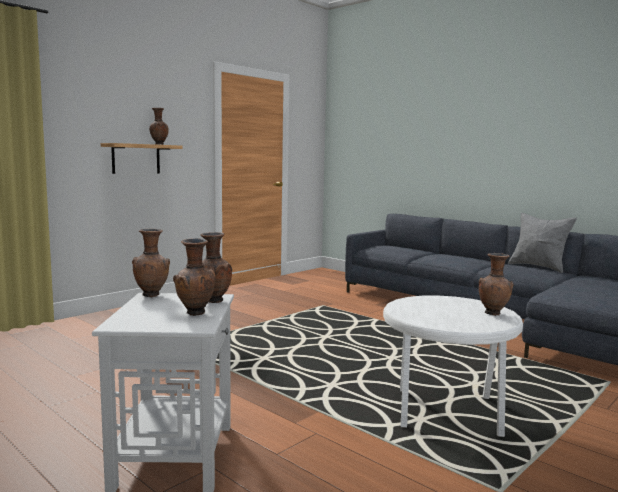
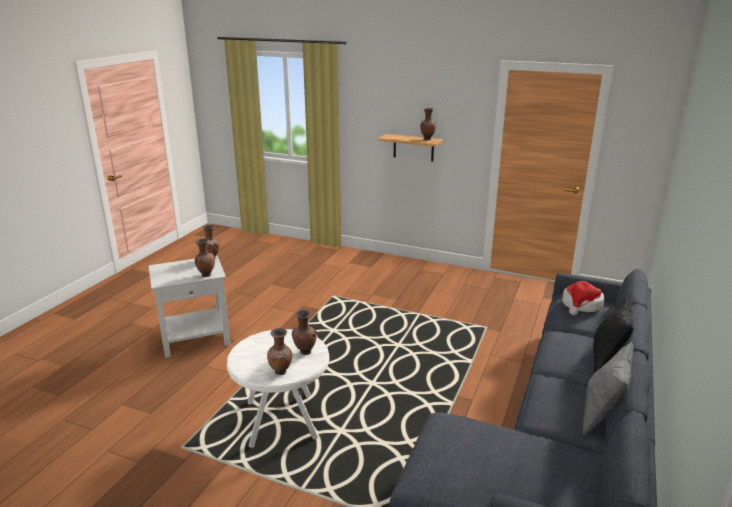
camera: 70 degrees right, 15 degrees up
brown vase [173,238,215,316] -> brown vase moved to [292,310,317,355]
none -> hat [562,281,605,315]
none -> black pillow [593,294,634,374]

